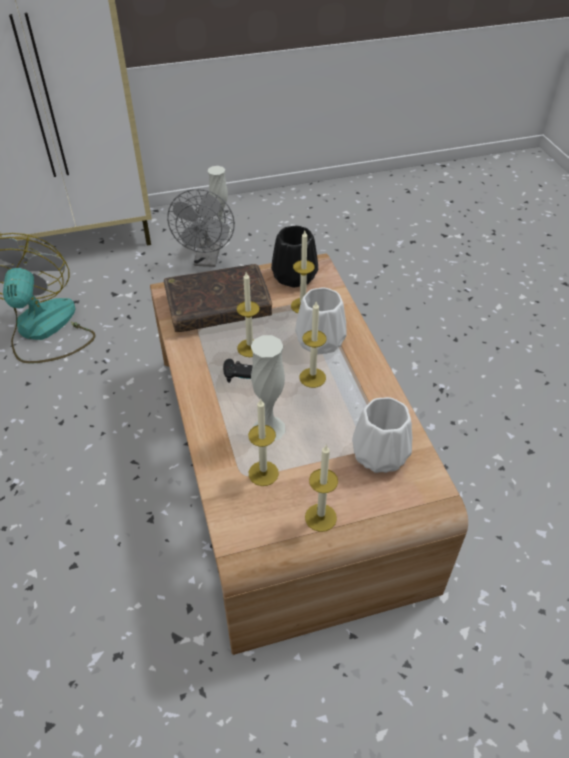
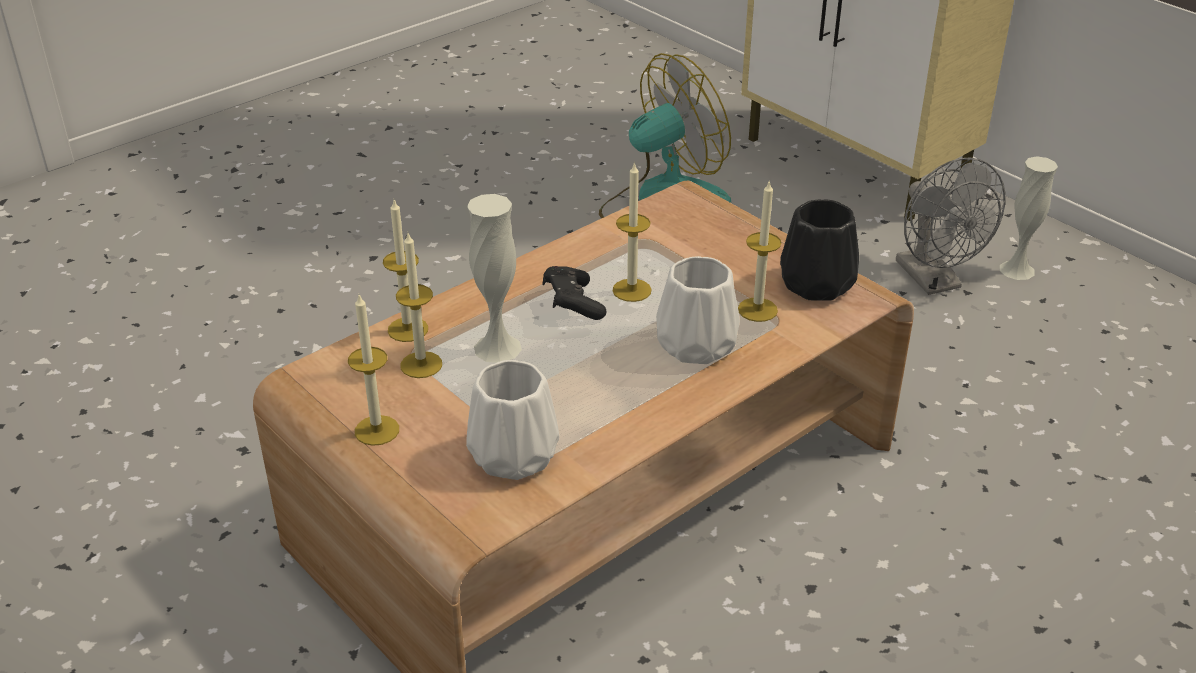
camera: 65 degrees right, 10 degrees down
brown book [164,264,272,332] -> none
grey fan [167,189,235,267] -> grey fan turned 90 degrees counterclockwise [896,158,1006,295]
candle [300,302,327,388] -> candle moved to [383,200,428,342]

